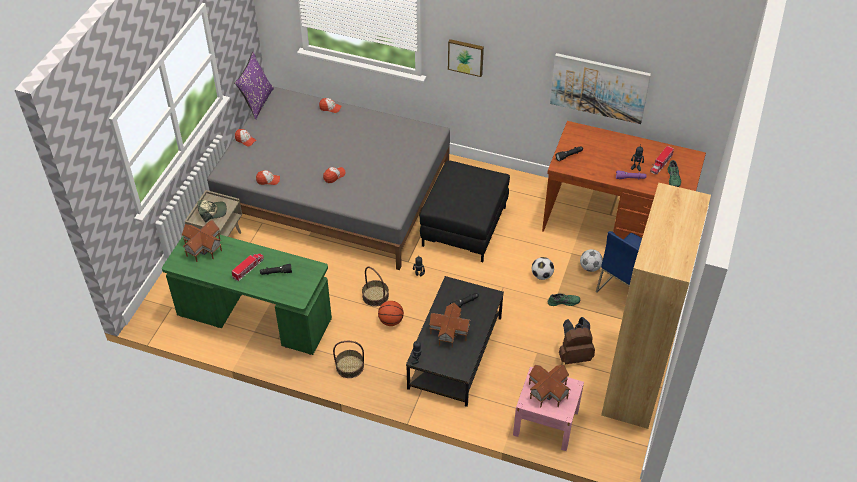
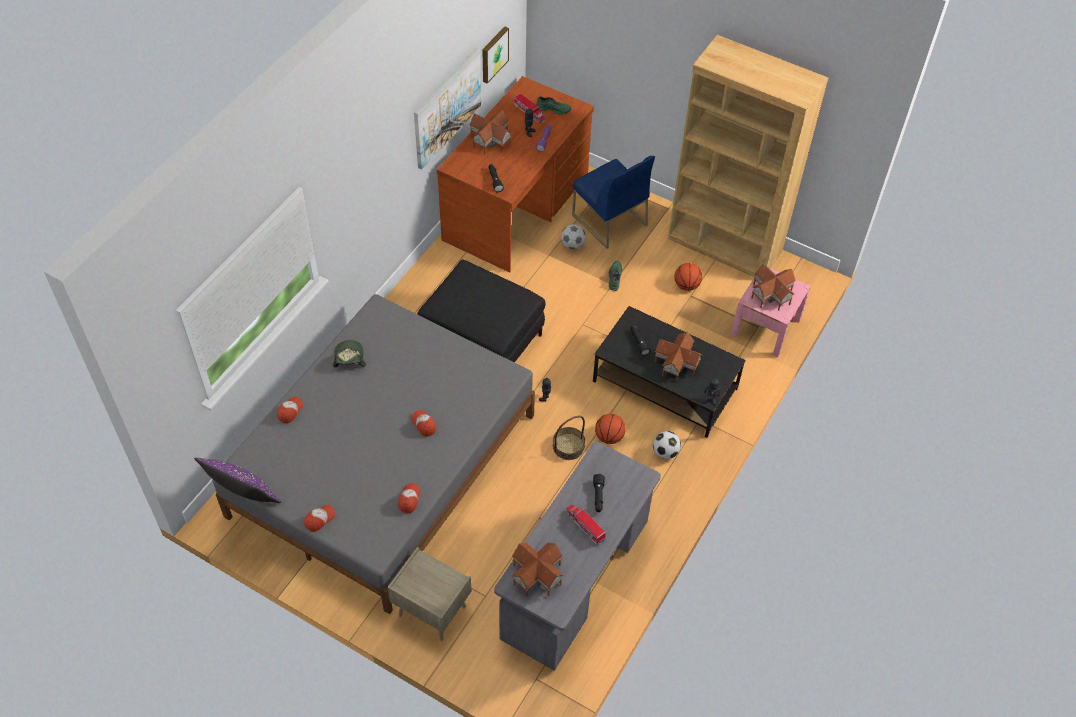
camera: 80 degrees left, 5 degrees up
green desk [162,234,332,355] -> grey desk [494,441,661,671]
cap [198,200,227,223] -> cap moved to [333,340,366,367]
basket [333,341,364,378] -> none
picture [448,39,484,77] -> picture moved to [482,27,509,84]
football [532,257,554,280] -> football moved to [653,431,681,459]
brown backpack [559,317,595,364] -> basketball [674,263,702,291]
none -> toy house [469,110,512,155]

